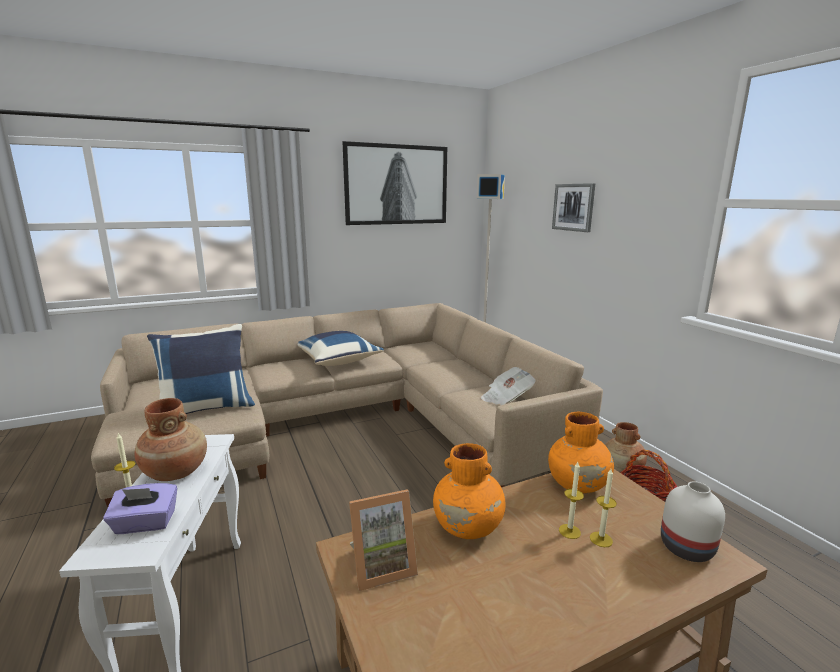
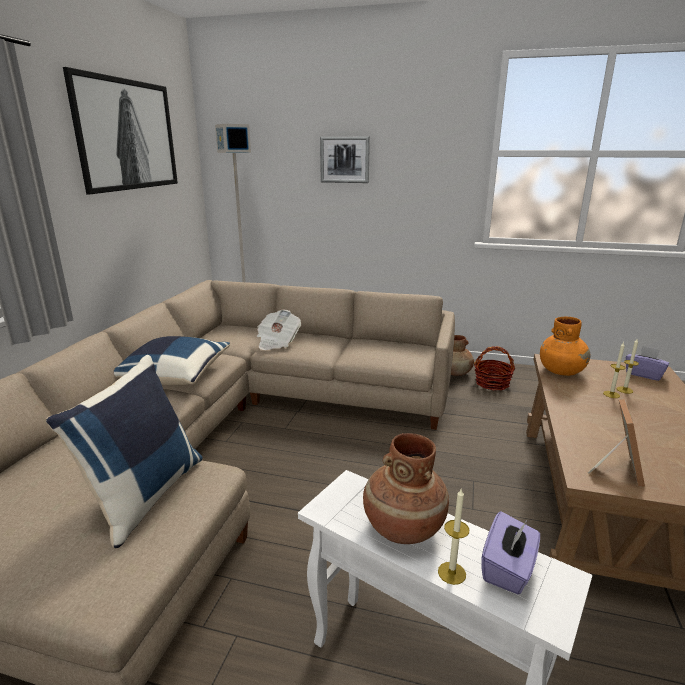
camera: 50 degrees left, 5 degrees up
orange vase [433,443,506,539] -> none
newspaper [481,367,536,405] -> newspaper moved to [257,310,301,350]
white vase [661,481,725,562] -> purple tissue box [626,346,669,381]

